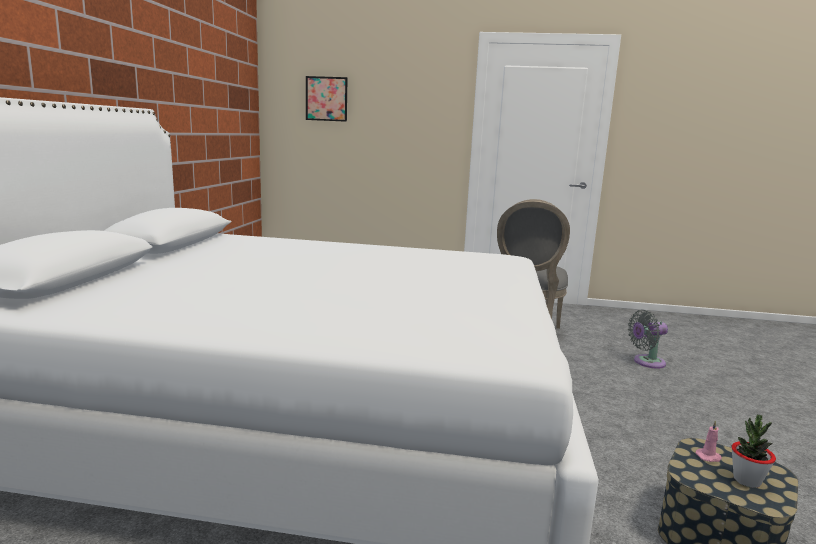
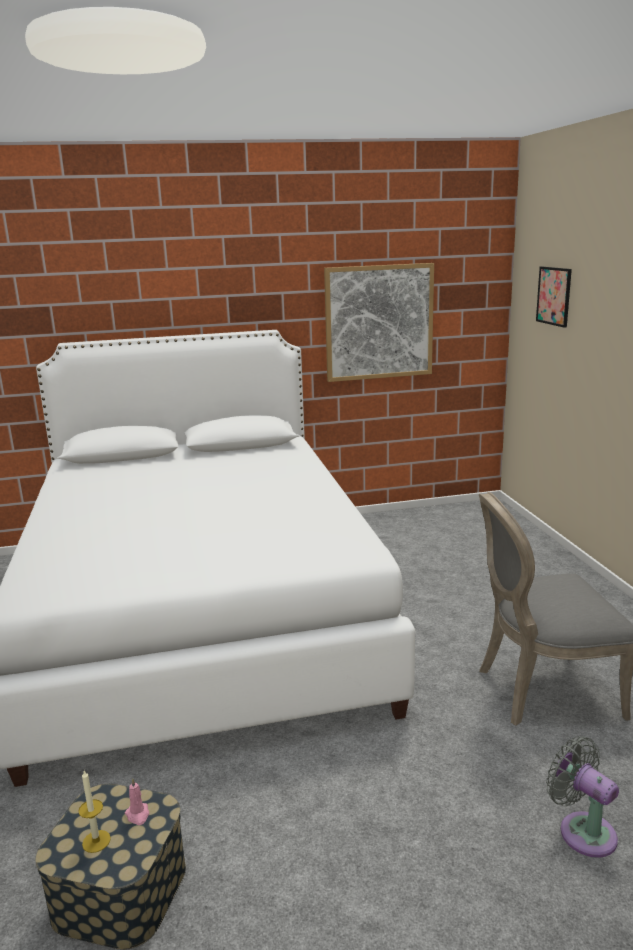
camera: 70 degrees right, 5 degrees up
potted plant [731,415,776,488] -> candle [78,771,111,853]
none -> picture [324,263,434,382]

